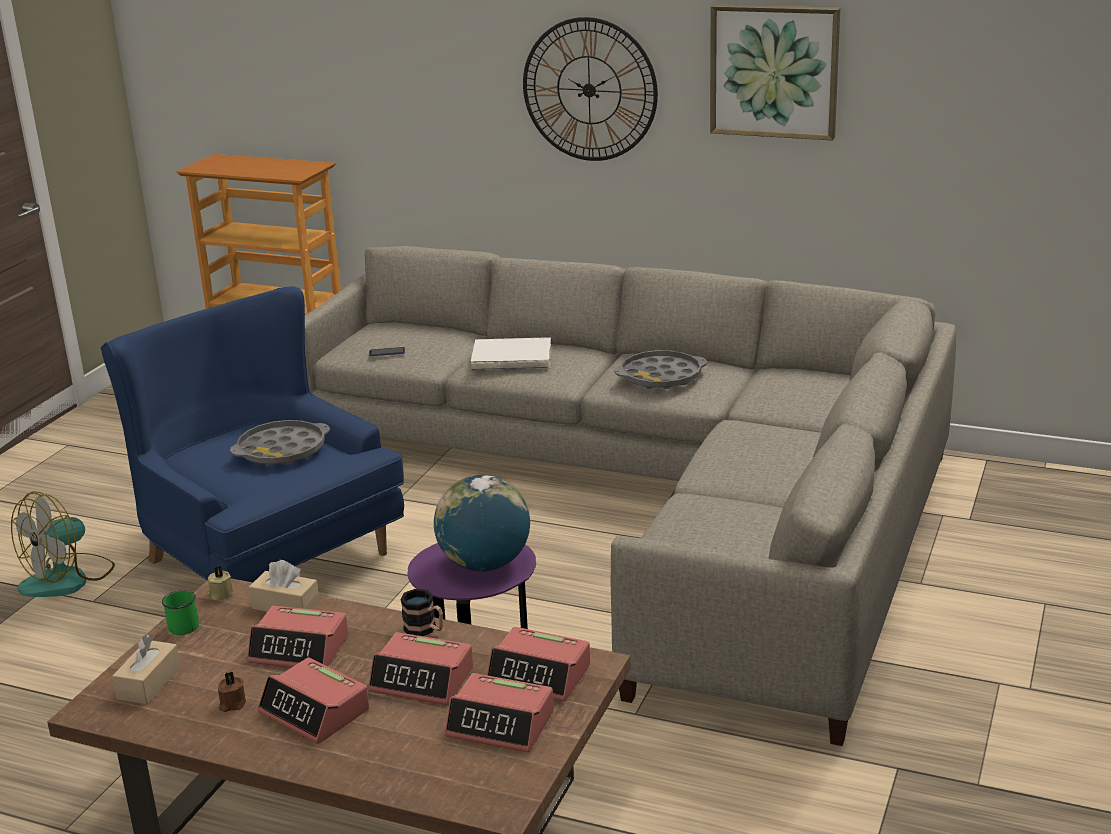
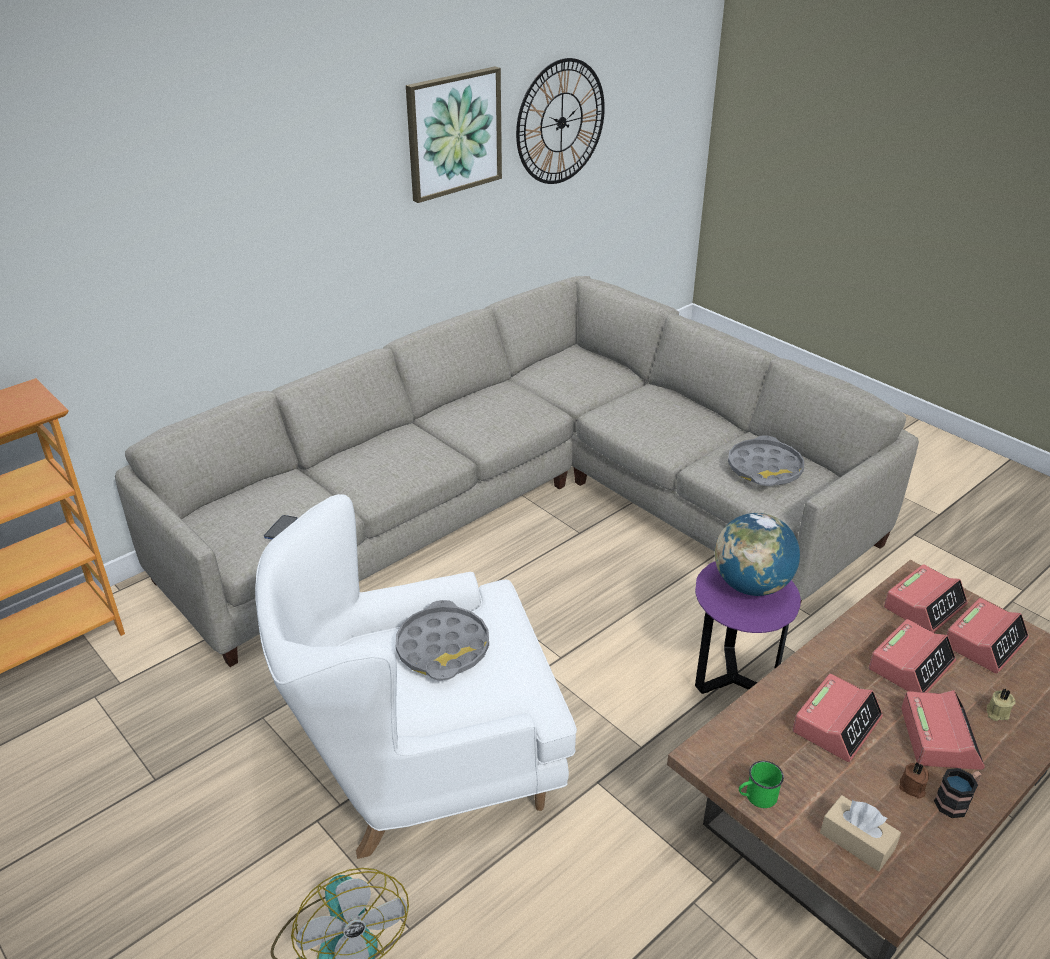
camera: 65 degrees left, 10 degrees up
blue armchair [101,286,404,582] -> white armchair [255,494,577,859]
beige candle [208,566,234,600] -> beige candle moved to [987,688,1016,721]
beige tissue box [249,560,320,612] -> none
alarm clock [258,657,369,744] -> alarm clock turned 60 degrees counterclockwise [901,690,985,770]
mug [400,589,443,636] -> mug moved to [934,768,982,818]
white book [471,337,551,371] -> none
wall clock [523,17,658,161] -> wall clock moved to [516,58,605,184]
grey tray [614,350,707,389] -> grey tray moved to [728,435,804,486]

